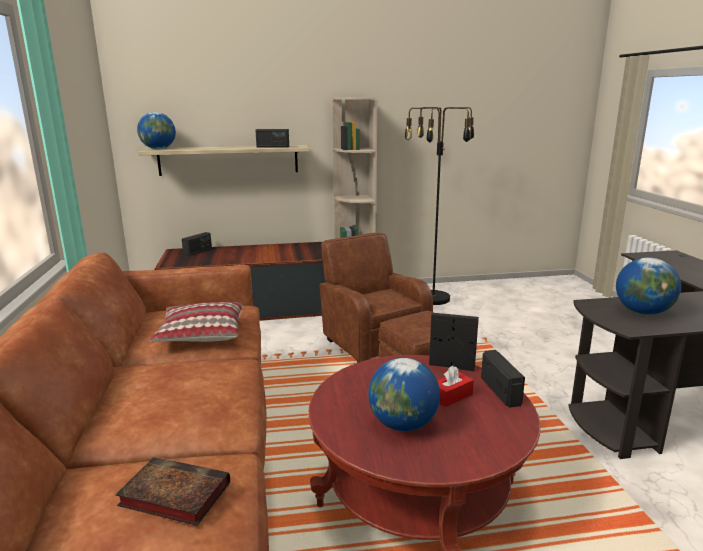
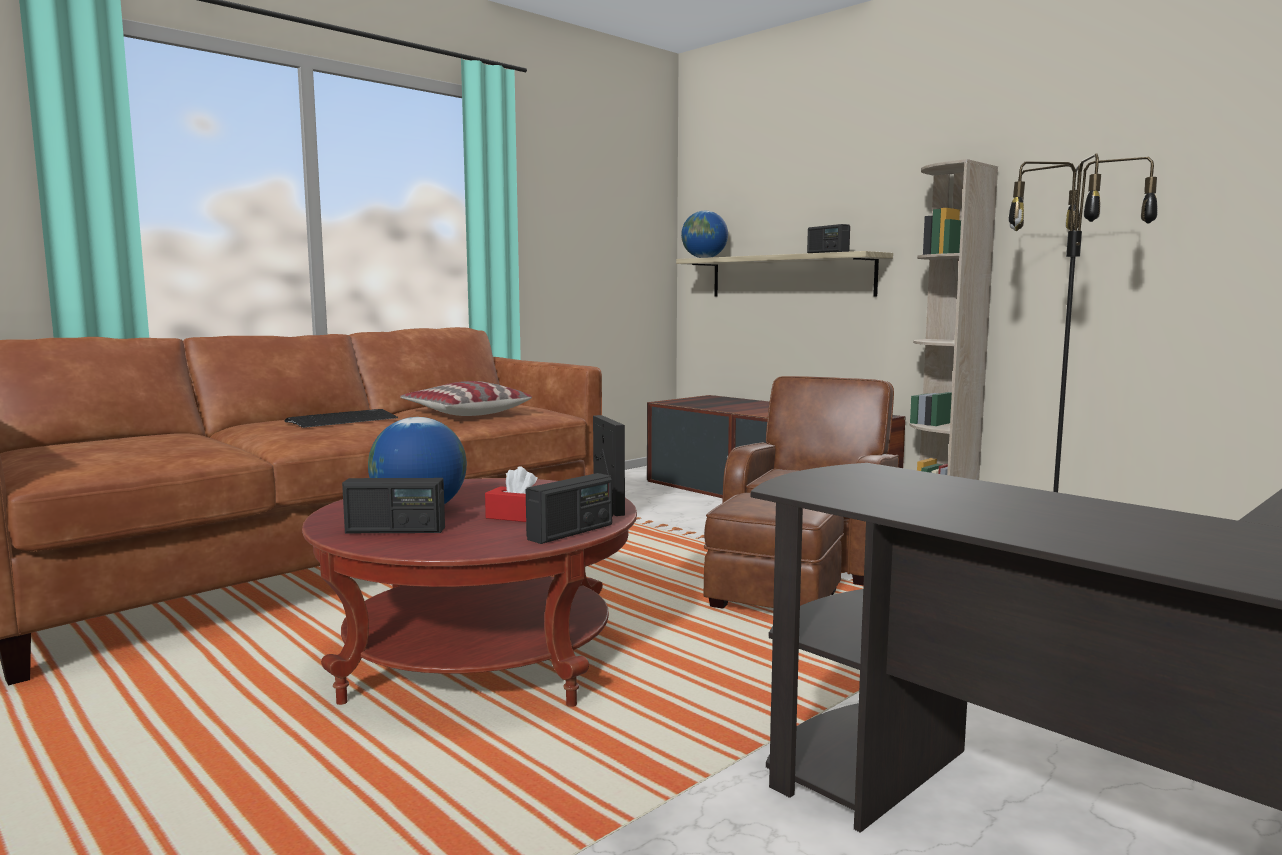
camera: 55 degrees right, 10 degrees down
book [115,457,230,526] -> none
radio [182,232,212,256] -> radio moved to [342,478,445,533]
globe [616,258,681,315] -> none
none -> keyboard [284,409,398,428]

